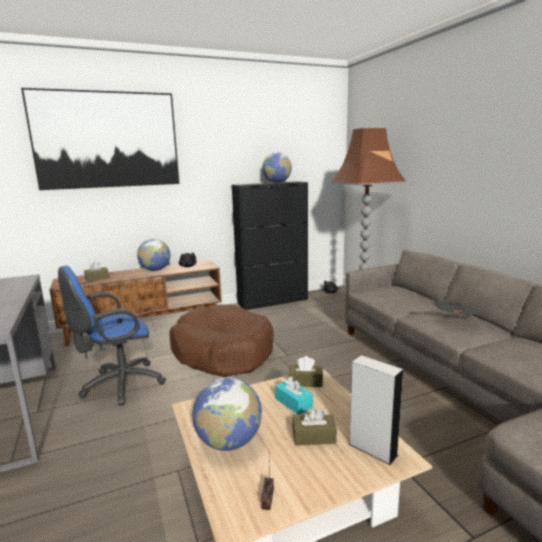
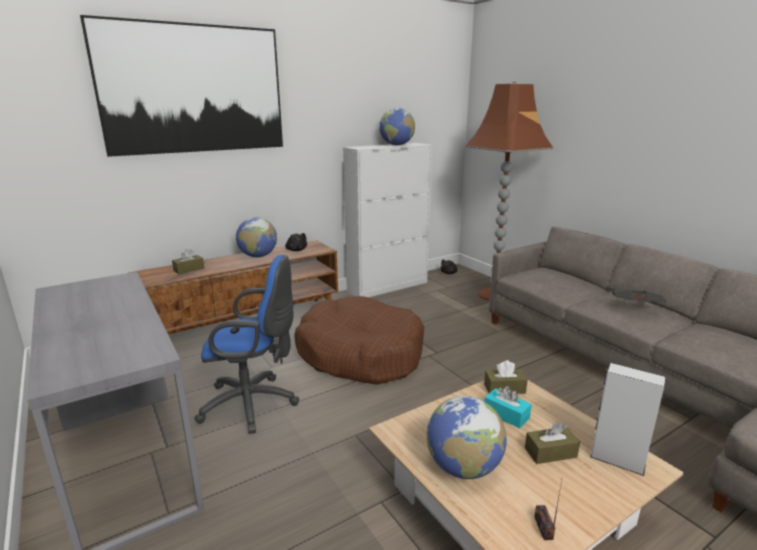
camera: 10 degrees left, 5 degrees up
blue office chair [58,266,166,406] -> blue office chair turned 135 degrees counterclockwise [195,255,299,434]
black cabinet [232,181,308,310] -> white cabinet [343,143,432,297]

